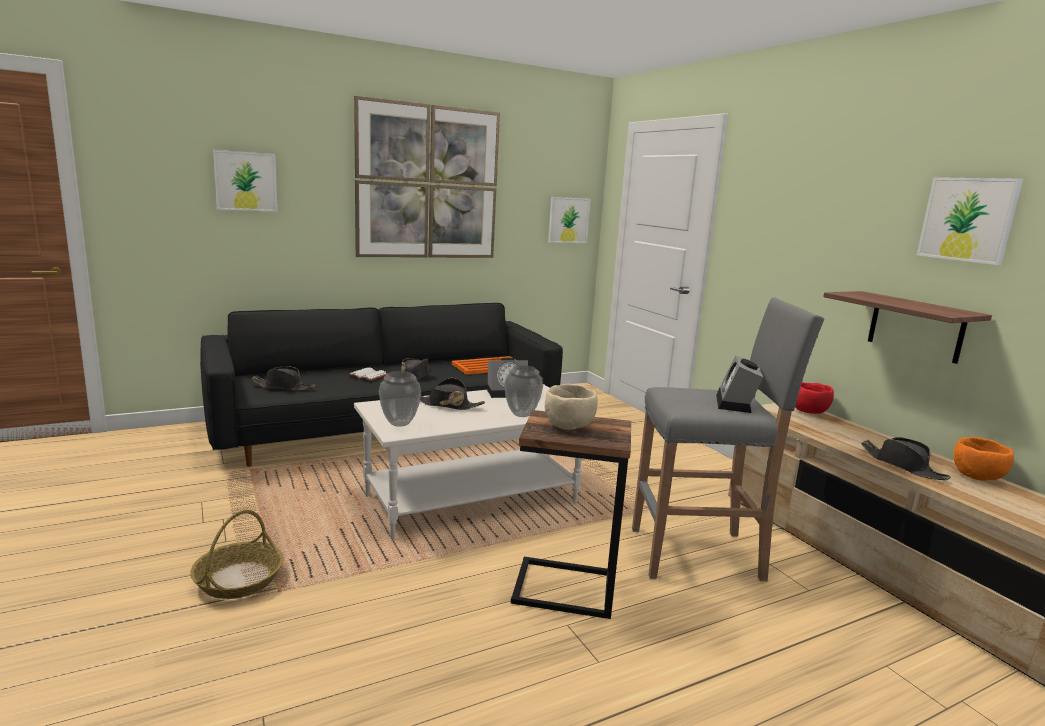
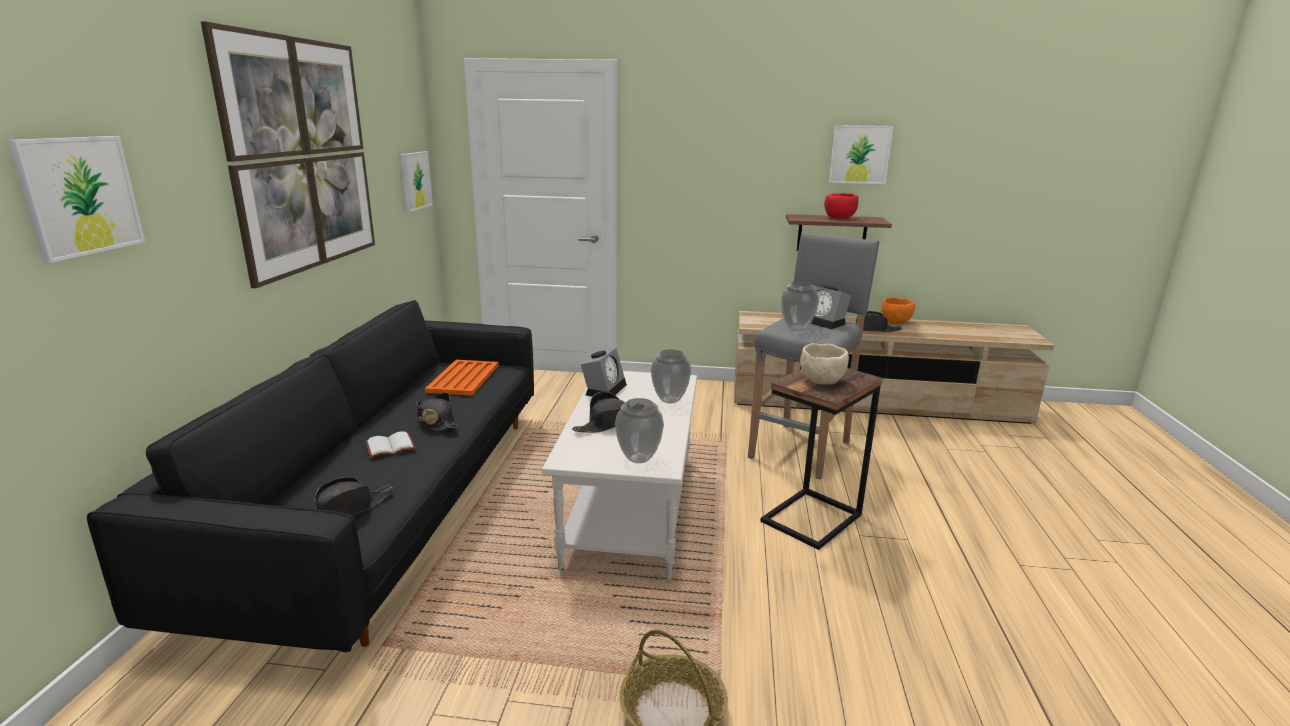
camera: 55 degrees left, 5 degrees up
red bowl [795,382,834,414] -> red bowl moved to [824,193,858,219]
none -> vase [781,281,819,331]

